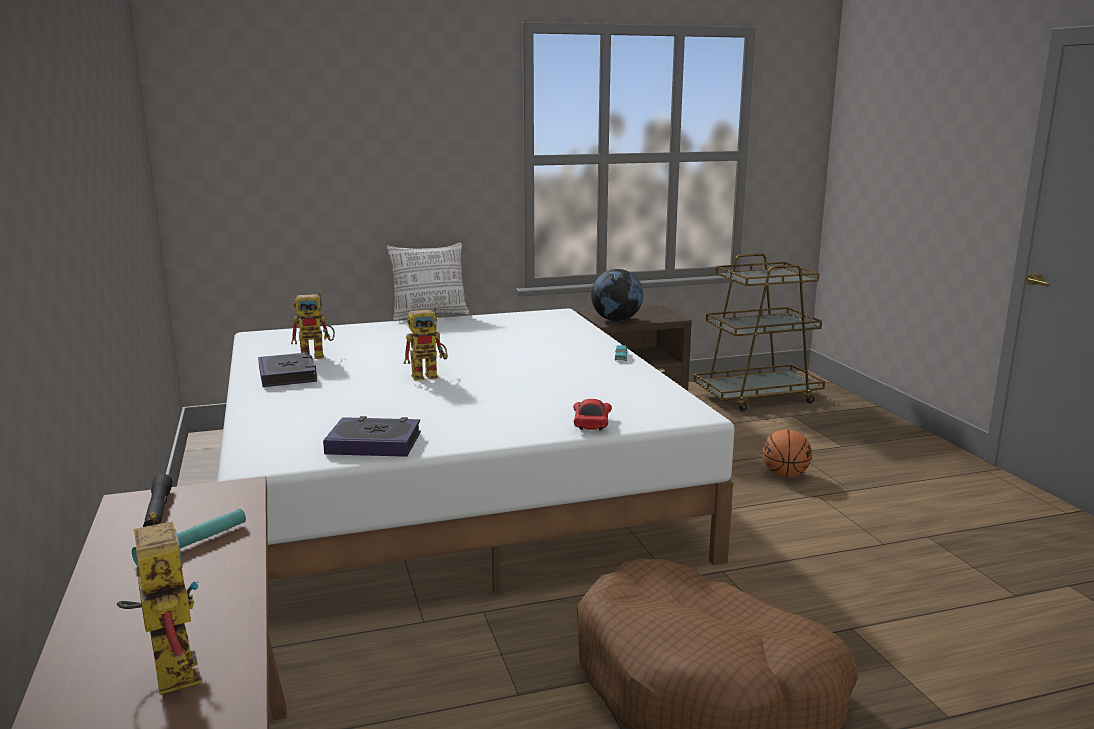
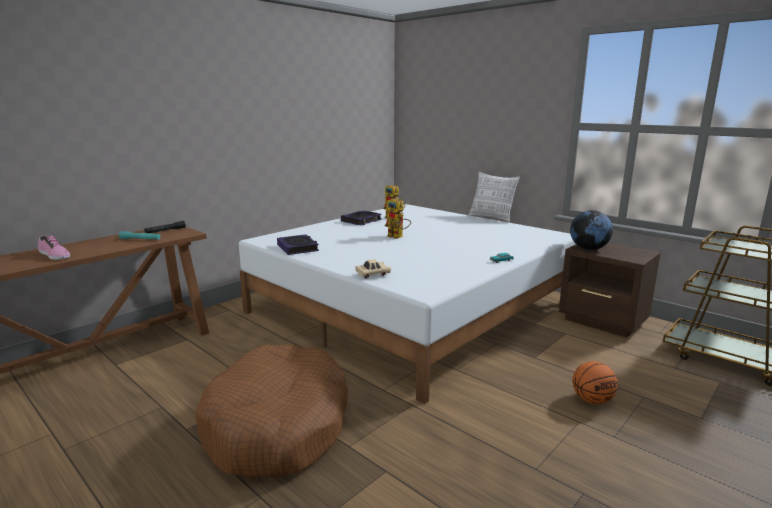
camera: 60 degrees right, 0 degrees up
toy robot [117,512,202,695] -> shoe [38,235,70,260]
red toy car [573,399,612,430] -> beige toy car [356,259,391,278]

